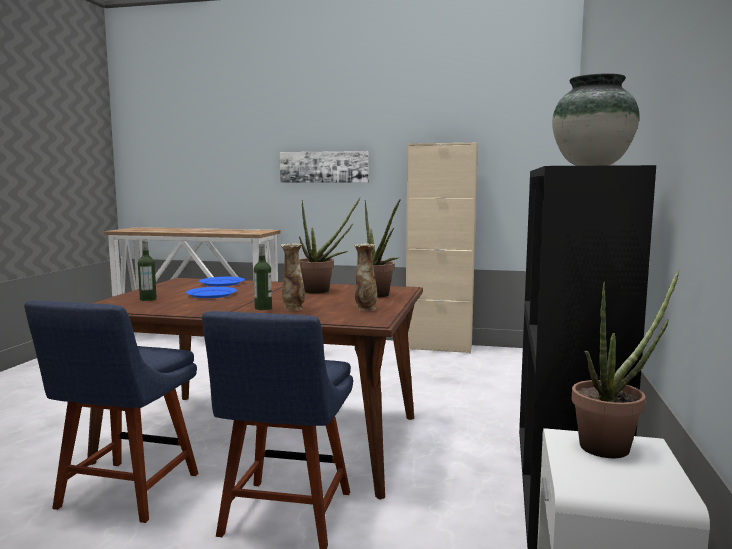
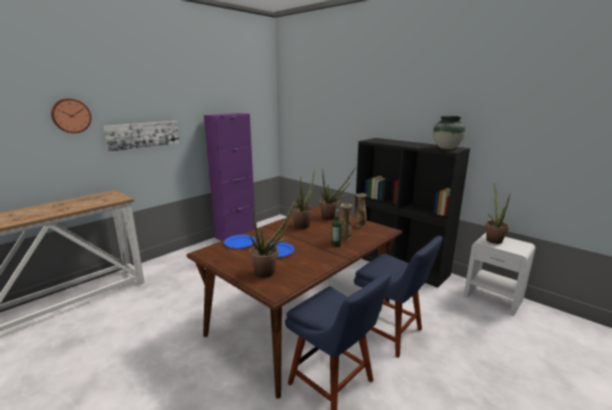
camera: 60 degrees left, 10 degrees up
bottle [138,239,157,301] -> potted plant [249,200,296,278]
beige cabinet [406,143,478,354] -> purple cabinet [204,113,255,241]
none -> wall clock [51,98,91,133]

